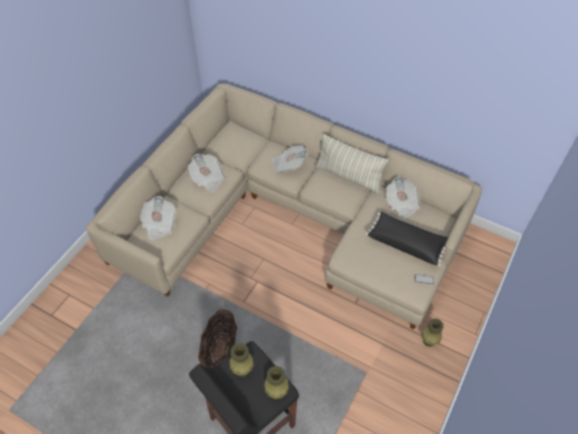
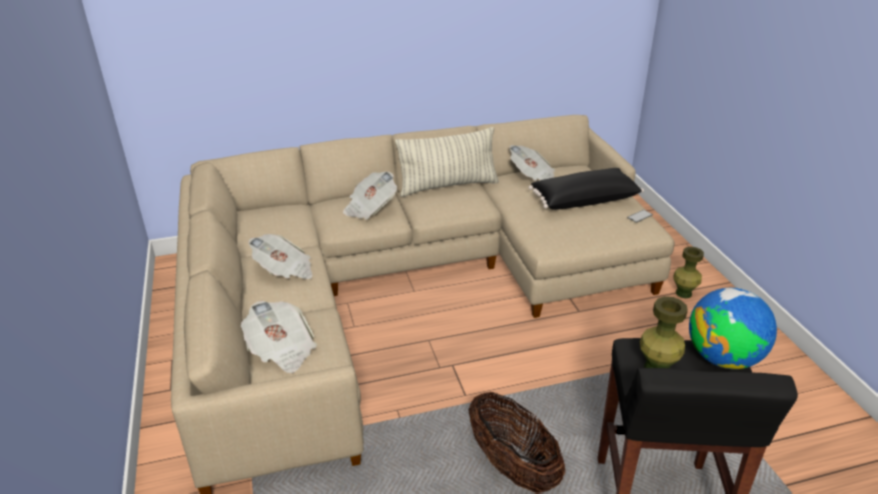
camera: 45 degrees left, 20 degrees down
green vase [264,366,289,399] -> globe [689,287,777,369]

